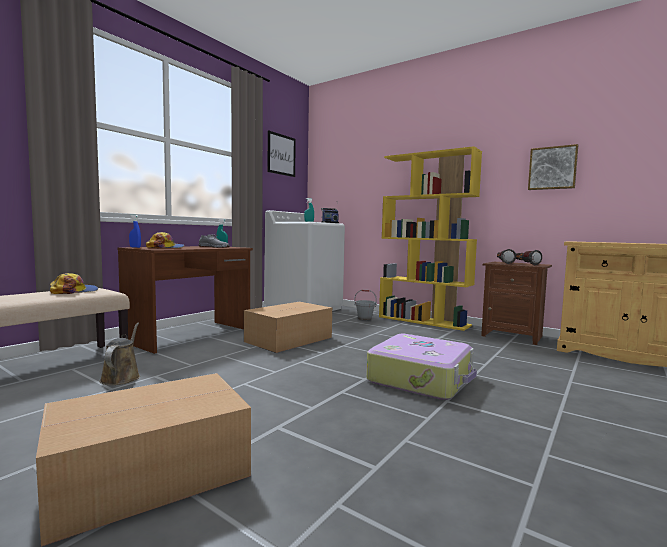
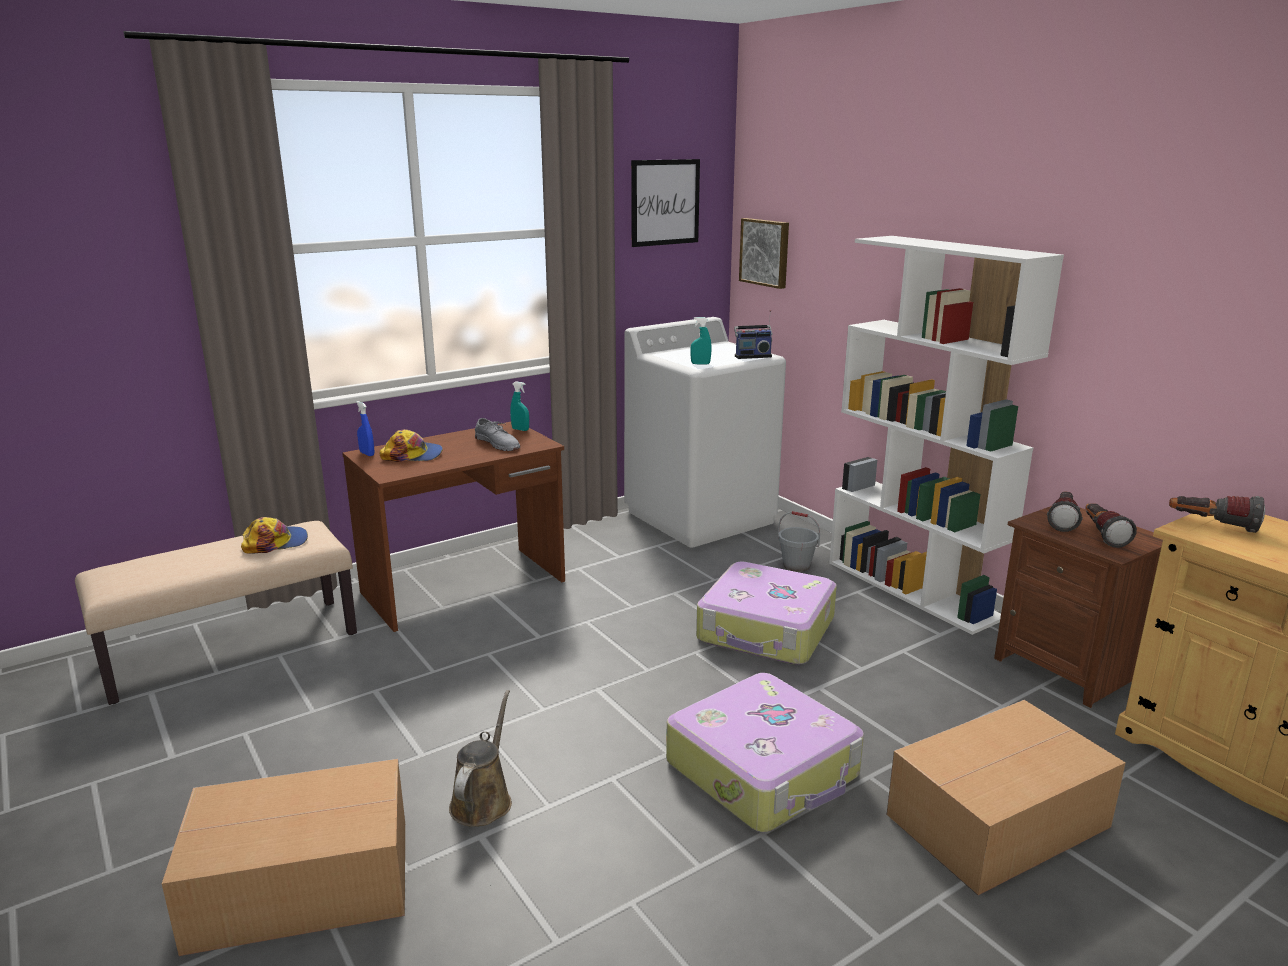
camera: 20 degrees right, 15 degrees up
brown watering can [99,323,140,385] -> brown watering can moved to [449,690,512,827]
cardboard box [244,302,332,353] -> cardboard box moved to [887,700,1126,895]
yellow bookcase [379,146,482,331] -> white bookcase [829,236,1064,635]
picture [528,144,578,190] -> picture moved to [739,218,789,289]
none -> suitcase [696,561,837,665]
none -> flashlight [1169,496,1265,533]

